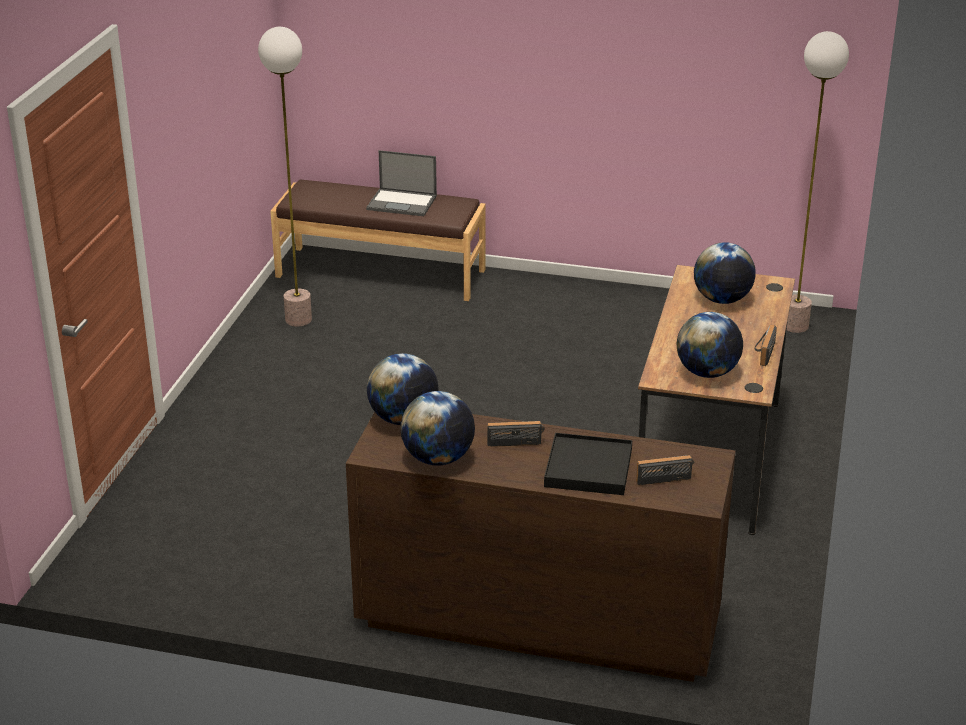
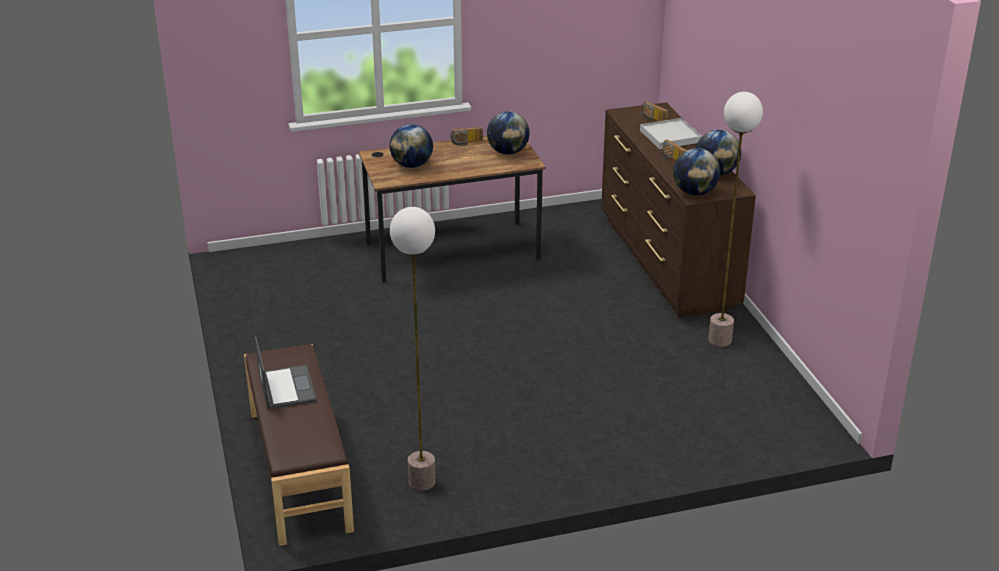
camera: 120 degrees left, 0 degrees up
black tray [544,433,632,495] -> white tray [640,118,702,149]
floor lamp [787,31,849,333] -> floor lamp moved to [708,92,763,347]

